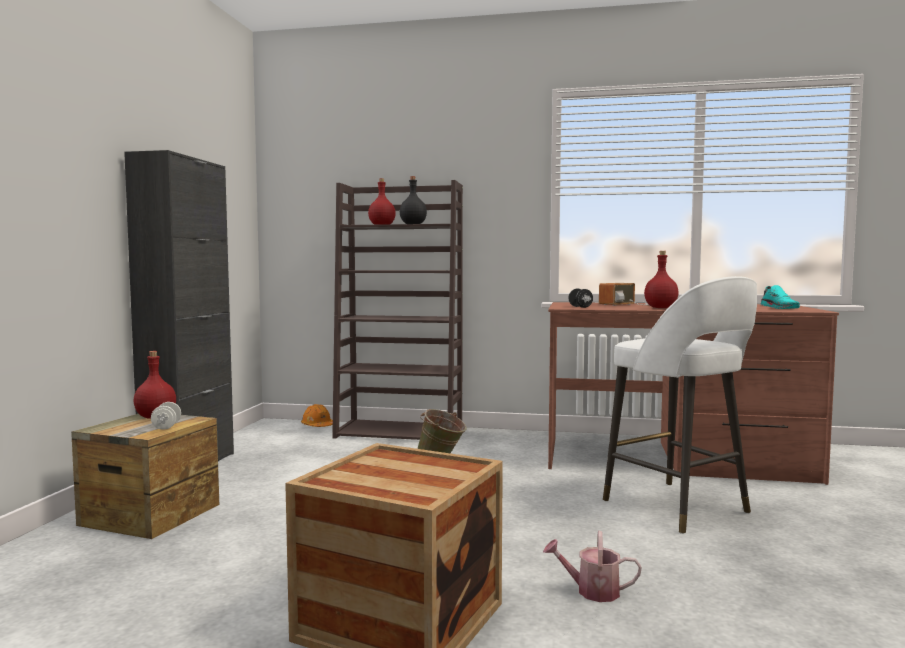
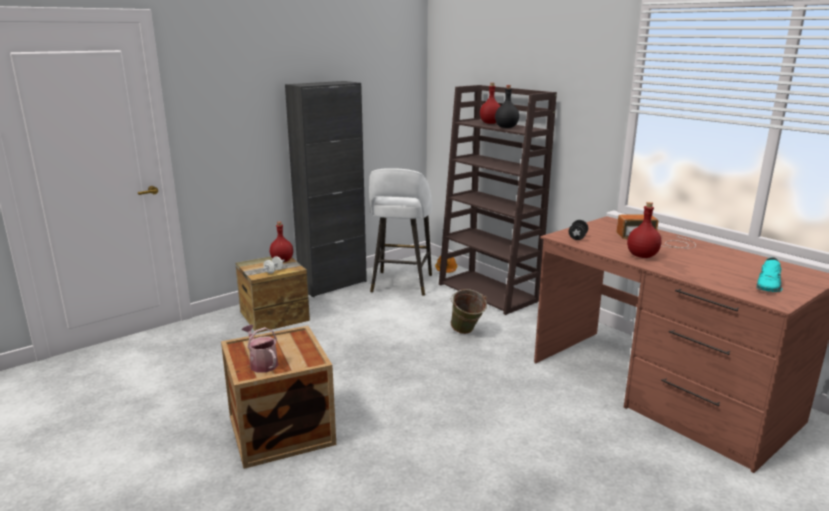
camera: 40 degrees right, 15 degrees up
watering can [543,531,641,602] -> watering can moved to [242,325,278,373]
white stool [603,276,757,534] -> white stool moved to [369,168,432,296]

